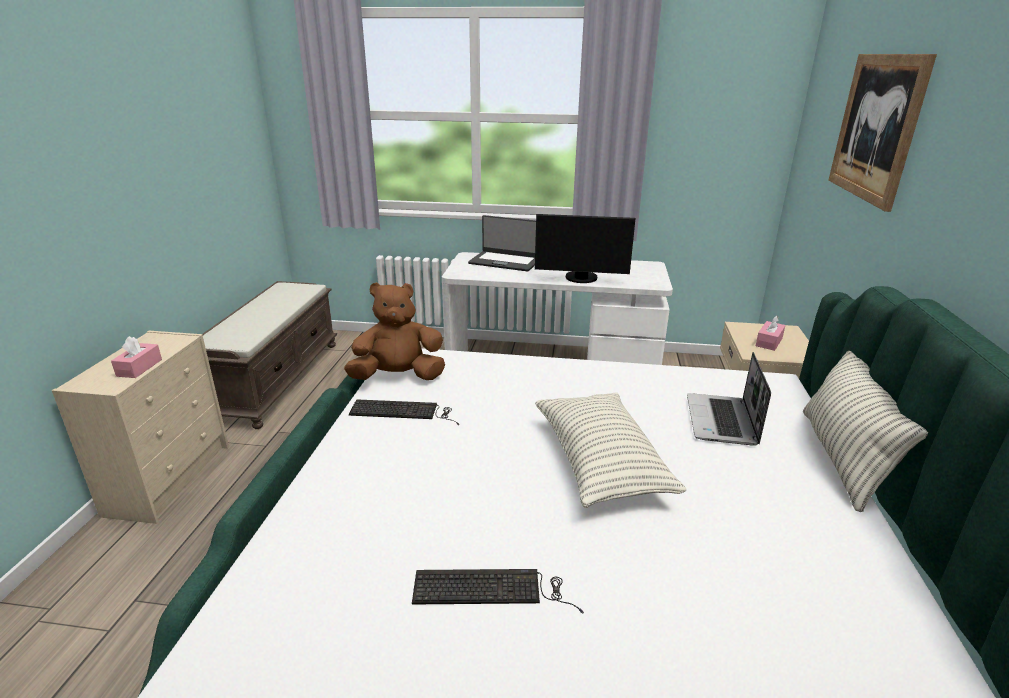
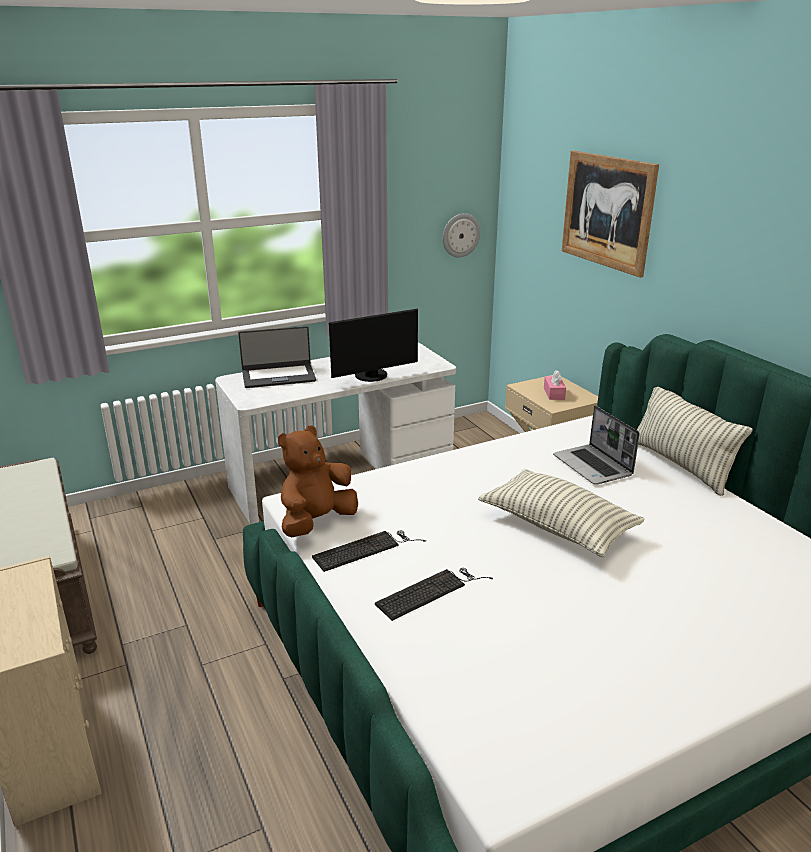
camera: 35 degrees left, 0 degrees up
pink tissue box [111,336,162,378] -> none
keyboard [412,569,584,614] -> keyboard moved to [375,568,493,621]
none -> wall clock [443,213,480,257]

